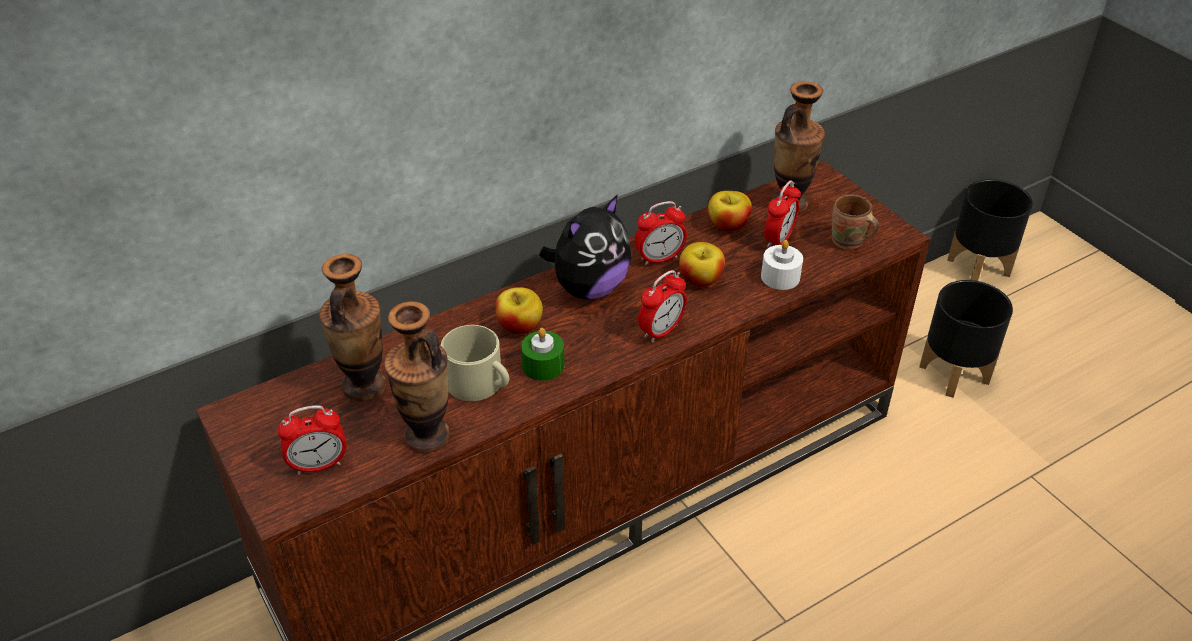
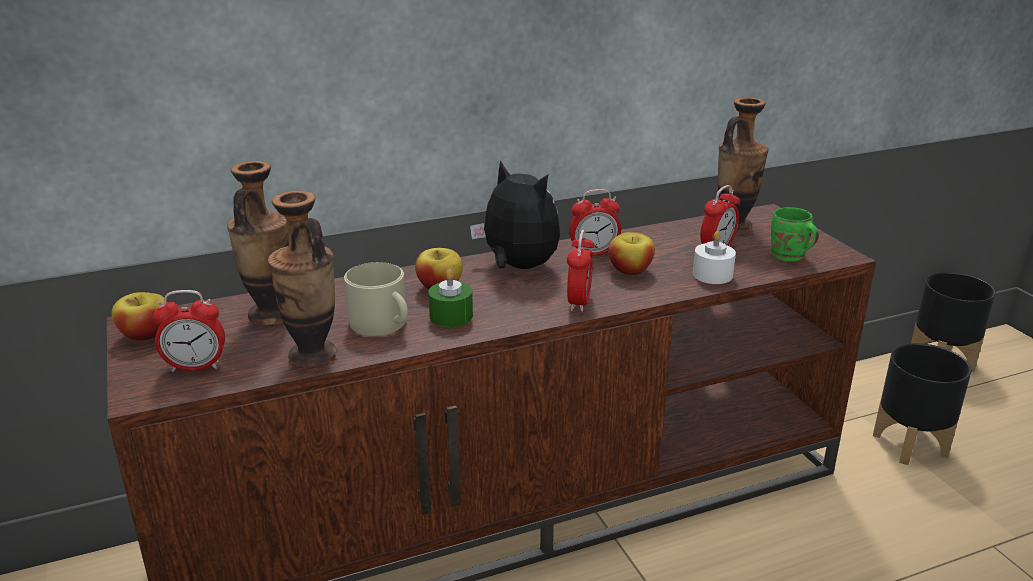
camera: 10 degrees right, 15 degrees down
plush toy [539,194,631,299] -> plush toy turned 105 degrees counterclockwise [470,160,560,269]
alarm clock [638,270,687,343] -> alarm clock turned 45 degrees counterclockwise [567,230,595,312]
apple [708,191,752,232] -> apple moved to [112,292,168,341]
brown mug [832,194,879,249] -> green mug [771,207,819,262]

